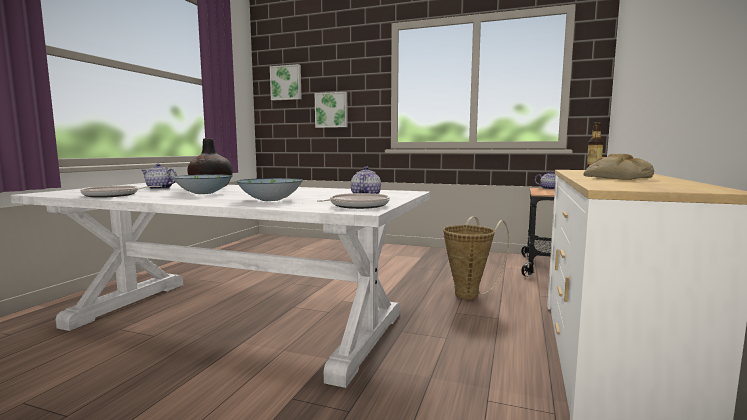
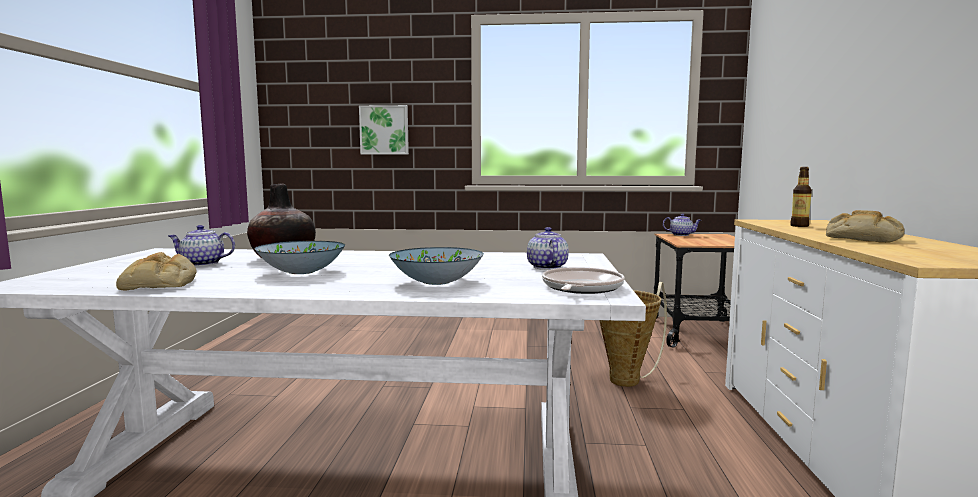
camera: 15 degrees left, 0 degrees up
frying pan [80,186,162,198] -> bread [116,252,196,290]
picture [270,64,301,101] -> none

